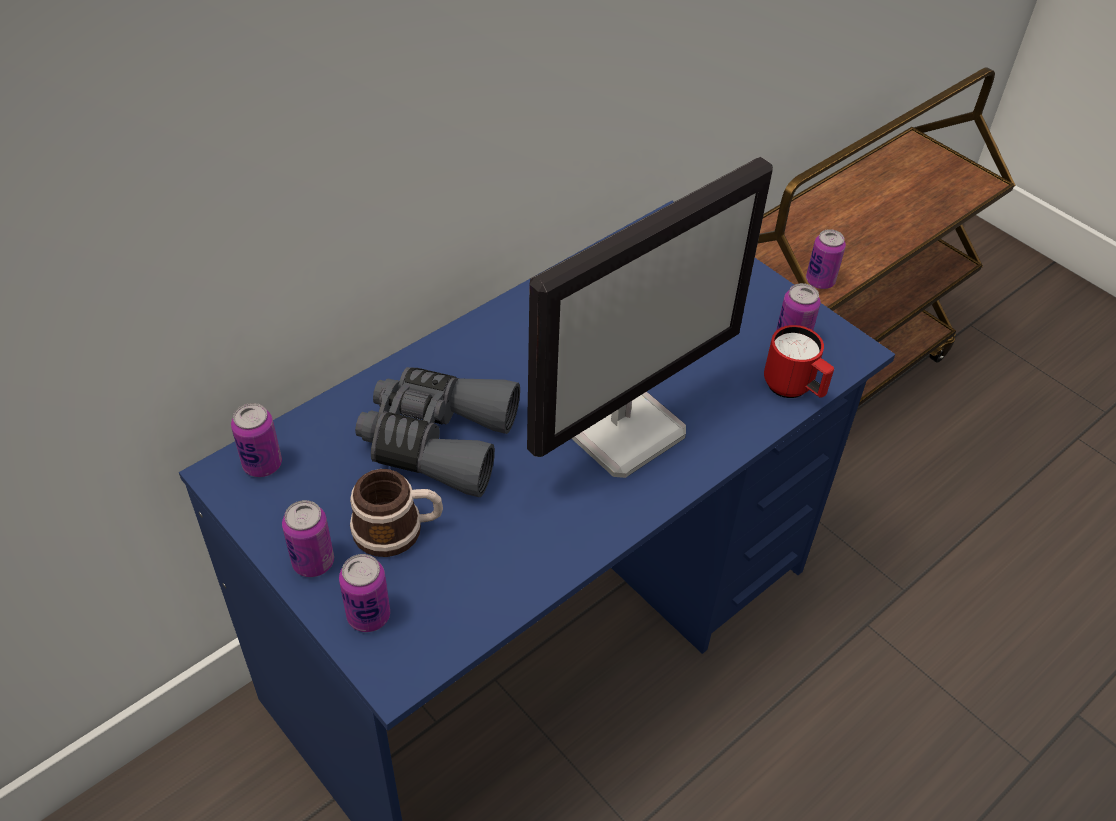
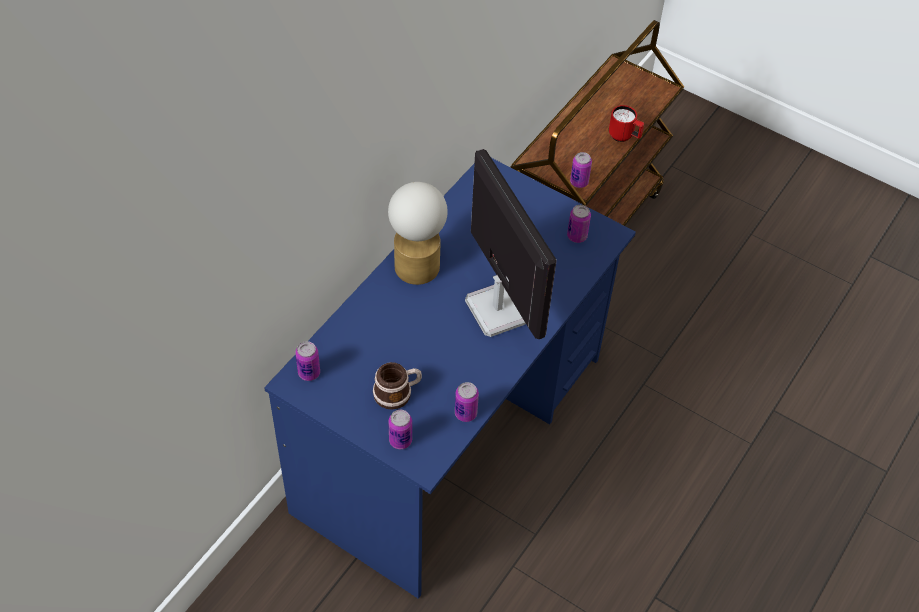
camera: 15 degrees left, 5 degrees up
can [282,500,334,577] -> can moved to [455,382,479,422]
grey binoculars [355,367,520,497] -> none
monitor [527,157,773,478] -> monitor turned 60 degrees counterclockwise [465,149,557,339]
red mug [764,325,834,398] -> red mug moved to [609,105,644,142]
none -> table lamp [388,182,448,285]

